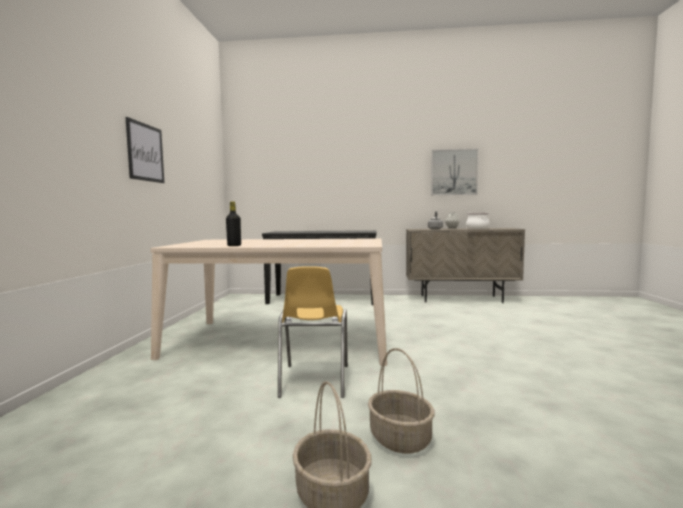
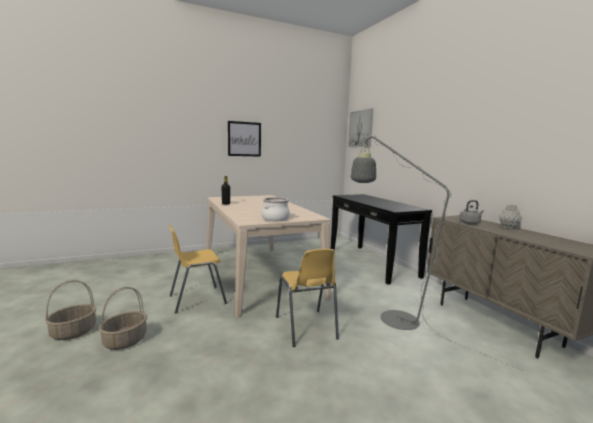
camera: 60 degrees right, 5 degrees up
picture [431,149,478,195] -> picture moved to [348,109,373,148]
cooking pot [466,213,490,229] -> cooking pot moved to [262,197,290,221]
none -> yellow chair [276,249,339,347]
none -> grey floor lamp [351,134,523,371]

